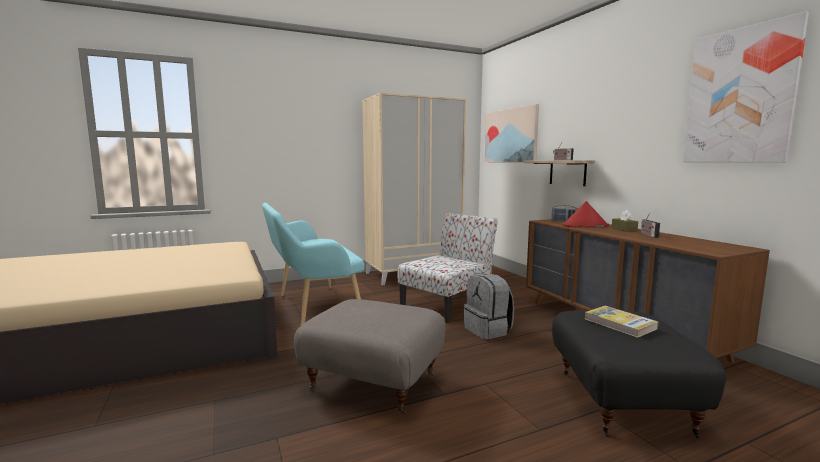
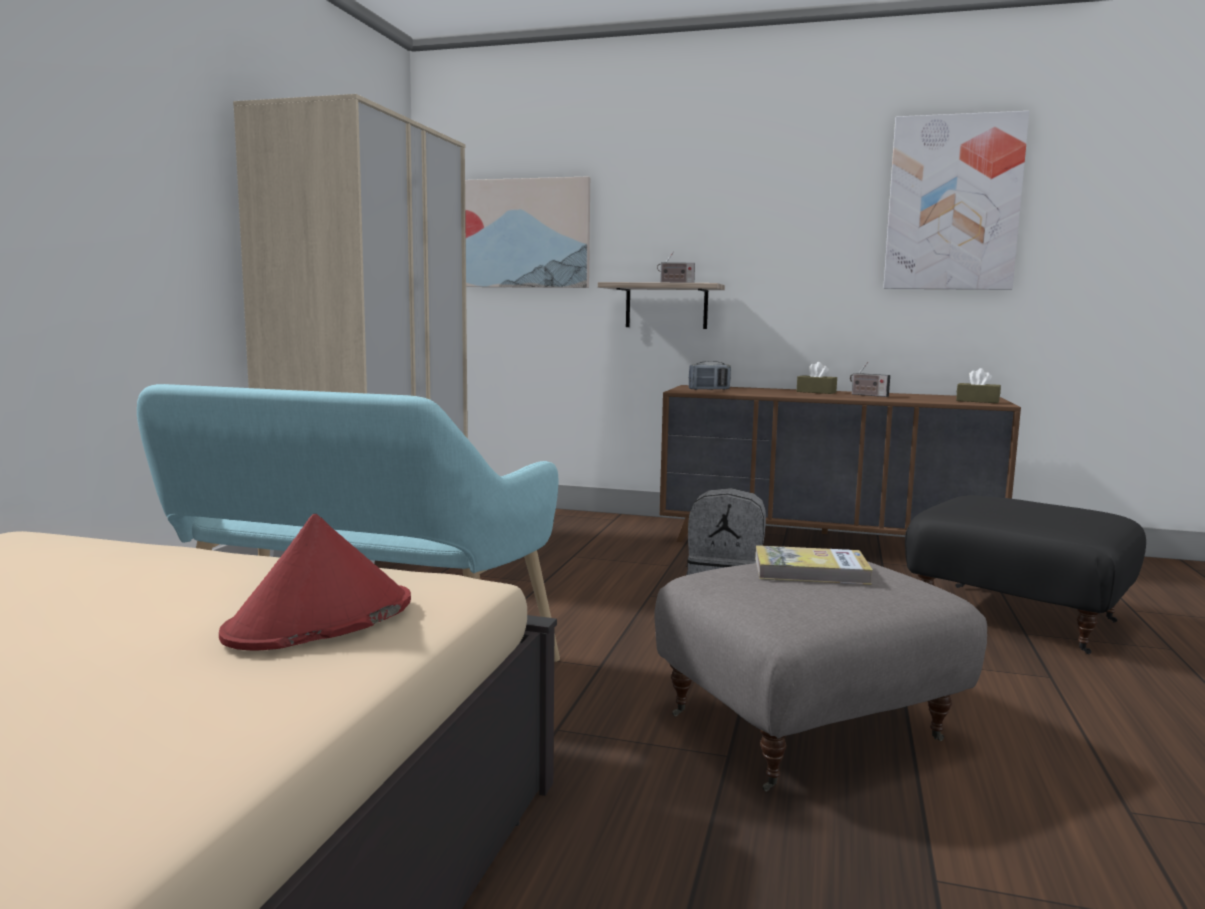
camera: 50 degrees left, 0 degrees up
chair [398,213,498,323] -> none
red hat [562,201,609,228] -> red hat moved to [219,514,411,650]
book [585,306,658,338] -> book moved to [755,545,873,585]
none -> brown tissue box [956,368,1001,403]

